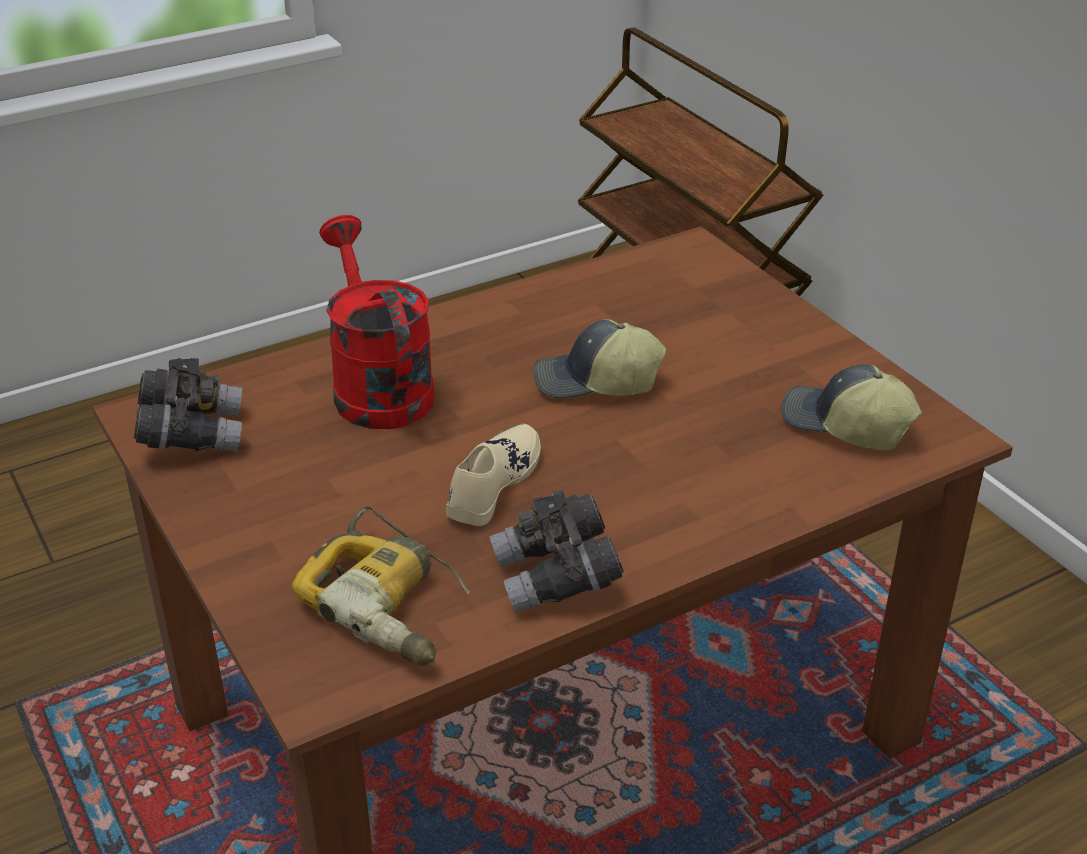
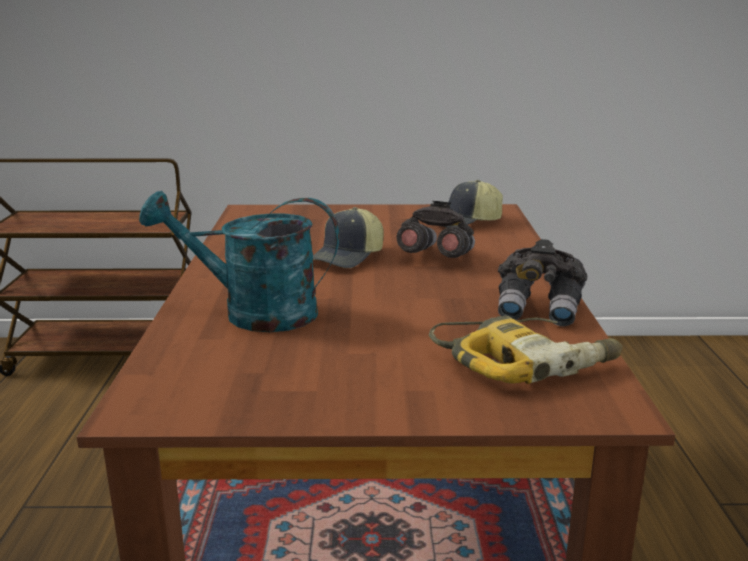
camera: 60 degrees left, 15 degrees down
grey binoculars [134,358,242,452] -> grey binoculars moved to [396,201,475,258]
red watering can [319,215,434,429] -> turquoise watering can [139,191,339,332]
beige shoe [446,424,541,526] -> none

